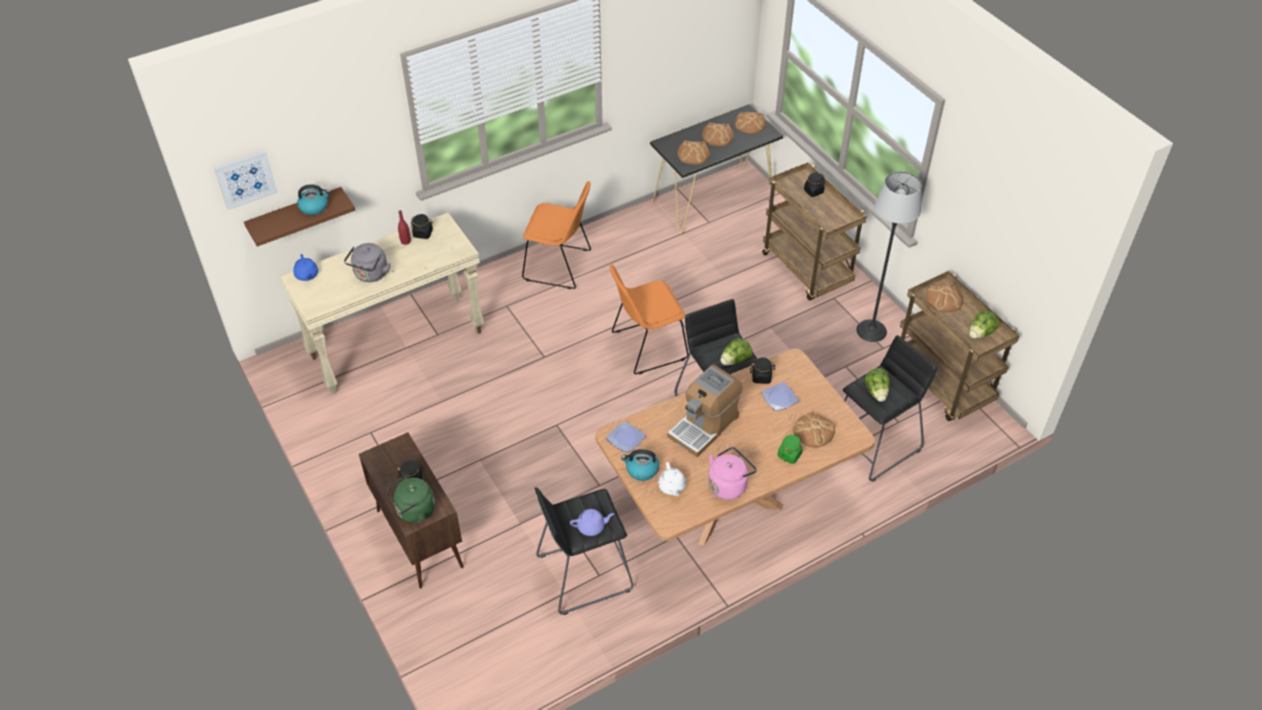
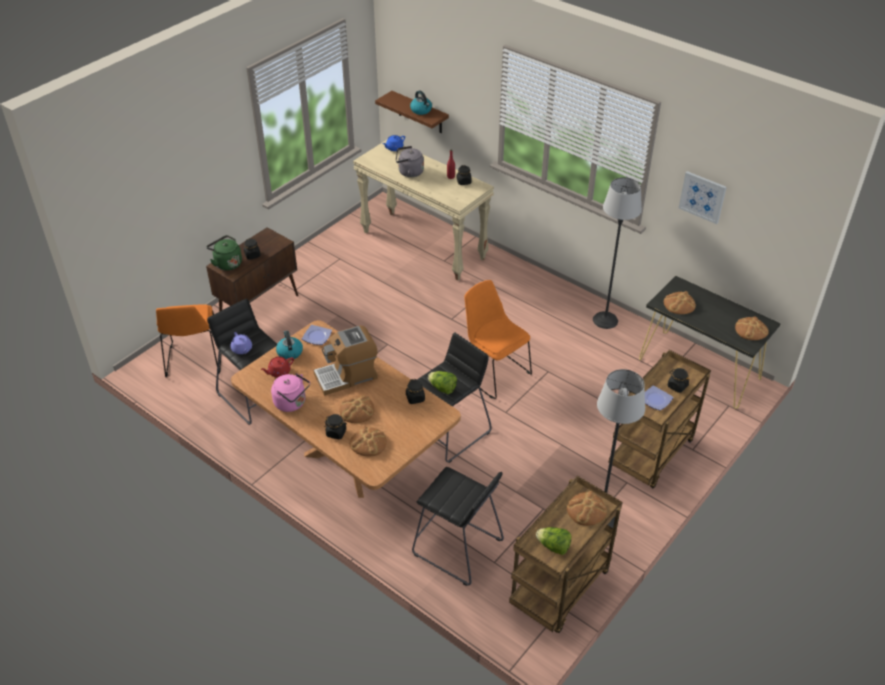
camera: 70 degrees right, 5 degrees down
picture [214,150,278,210] -> picture moved to [679,171,726,224]
orange chair [522,181,591,289] -> orange chair moved to [156,304,222,377]
white teapot [658,462,686,496] -> red teapot [260,357,294,378]
coffee machine [667,364,743,457] -> coffee machine turned 45 degrees counterclockwise [313,326,378,395]
bread [702,122,734,146] -> bread moved to [339,395,375,423]
plate [761,382,799,411] -> plate moved to [645,386,673,410]
green jar [778,435,803,464] -> black jar [325,414,347,439]
lettuce [865,368,890,402] -> none
none -> floor lamp [593,177,642,329]

